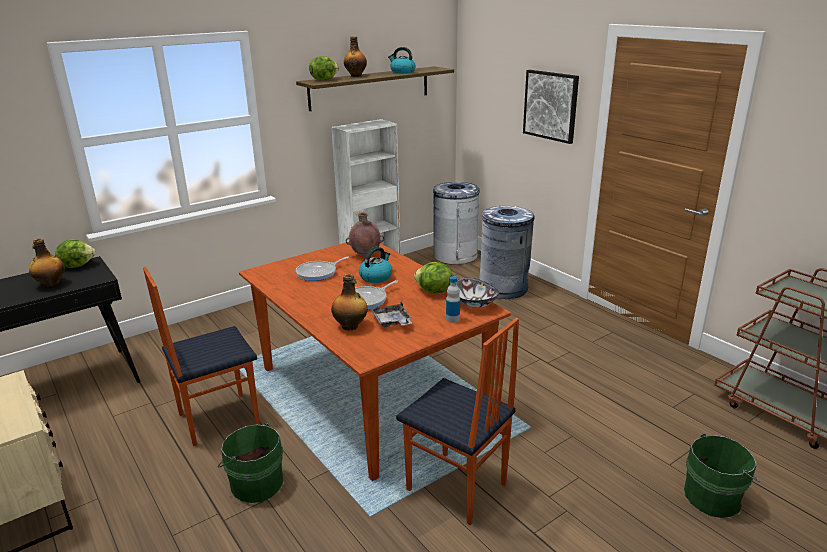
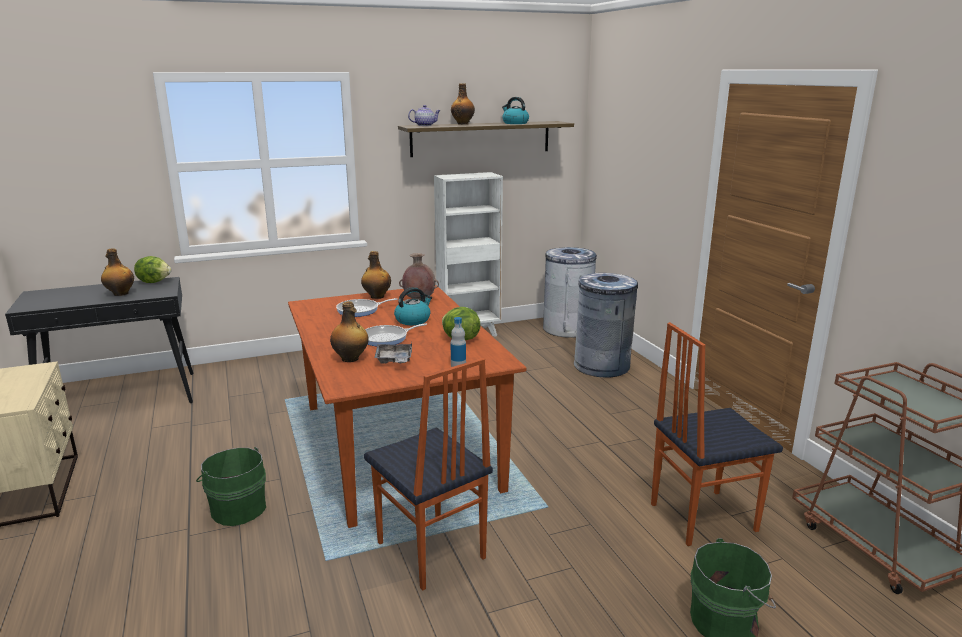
camera: 15 degrees right, 5 degrees down
chair [143,267,260,446] -> chair moved to [651,322,783,546]
lettuce [309,56,339,81] -> teapot [408,105,441,126]
bowl [457,278,499,308] -> none
picture [523,70,579,144] -> none
none -> bottle [361,251,391,299]

